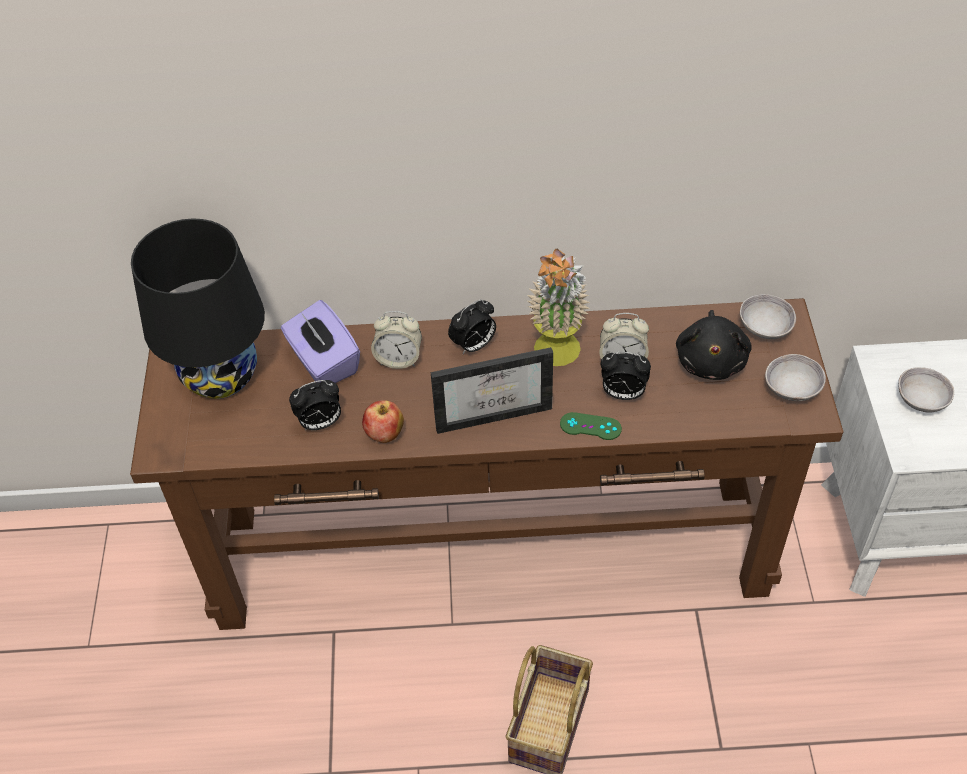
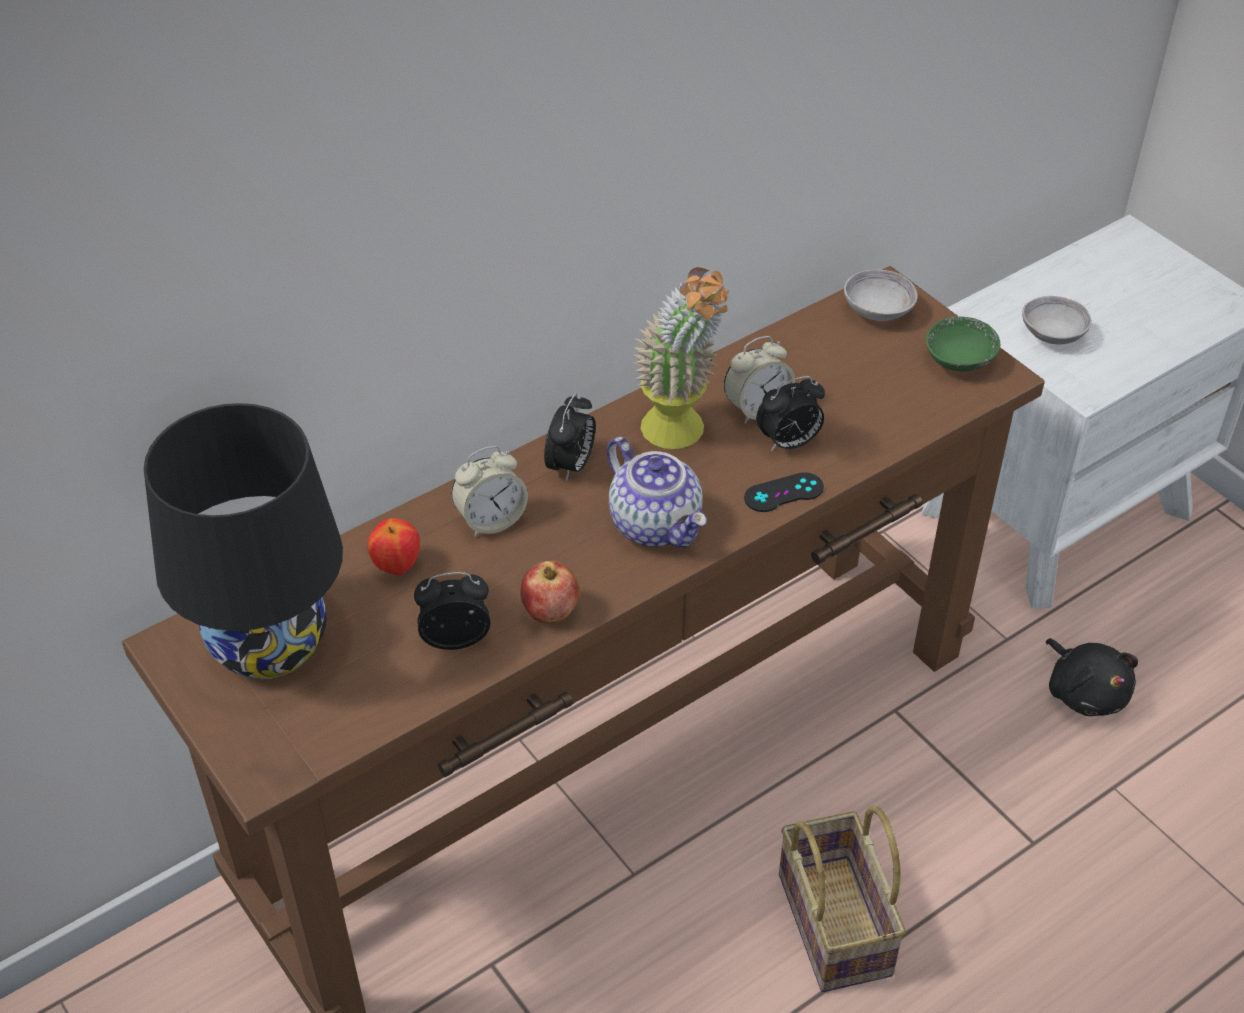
camera: 35 degrees left, 5 degrees down
purple tissue box [281,300,360,383] -> apple [368,518,420,575]
alarm clock [289,380,341,430] -> alarm clock turned 135 degrees counterclockwise [414,572,490,650]
picture frame [431,347,553,434] -> teapot [607,437,707,548]
green game controller [560,412,622,440] -> black game controller [744,472,824,512]
black plush toy [676,310,751,380] -> black plush toy moved to [1046,638,1138,716]
grey bowl [765,354,826,401] -> green bowl [926,317,1000,372]

